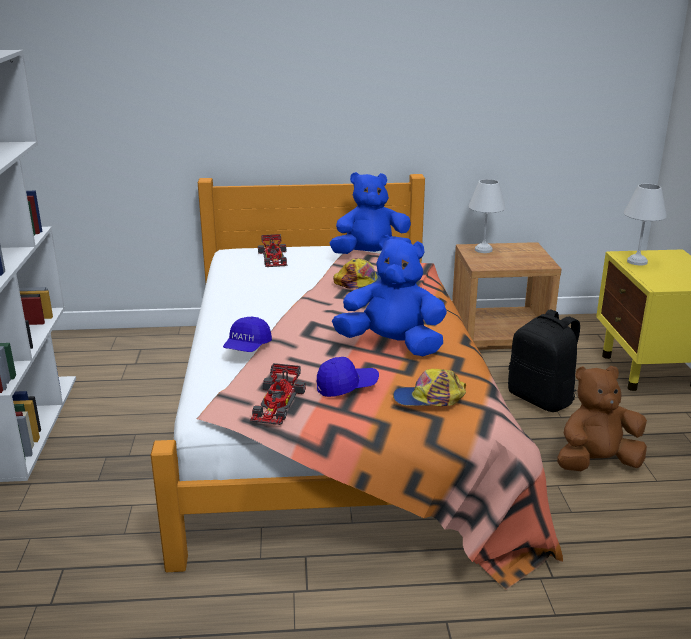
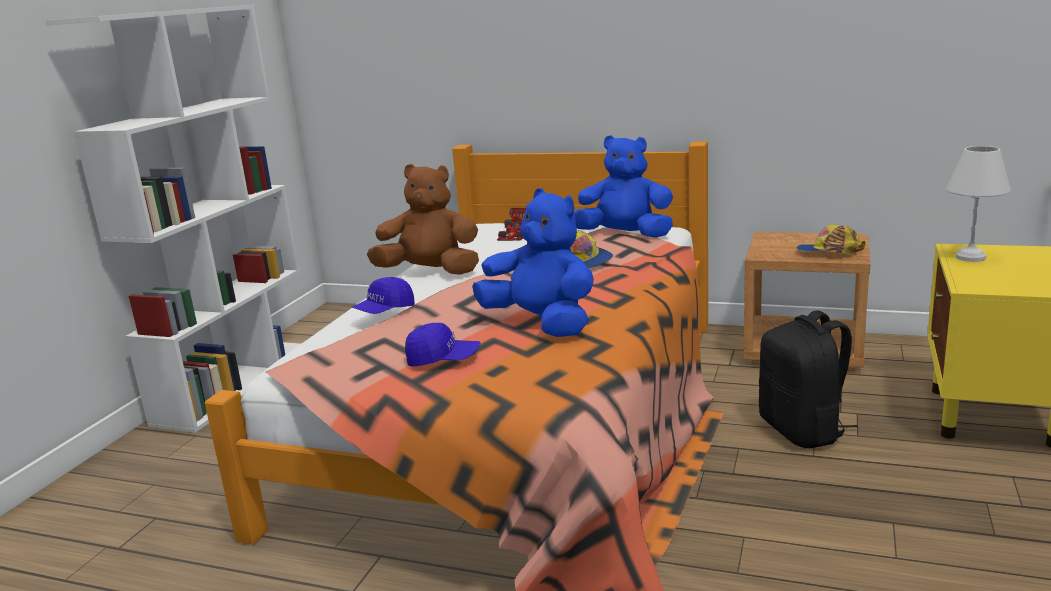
camera: 25 degrees right, 5 degrees down
toy car [250,363,306,425] -> none
cap [393,369,466,406] -> cap moved to [797,225,866,253]
white table lamp [469,179,506,253] -> none
brown plush toy [557,365,647,471] -> brown plush toy moved to [367,164,479,275]

